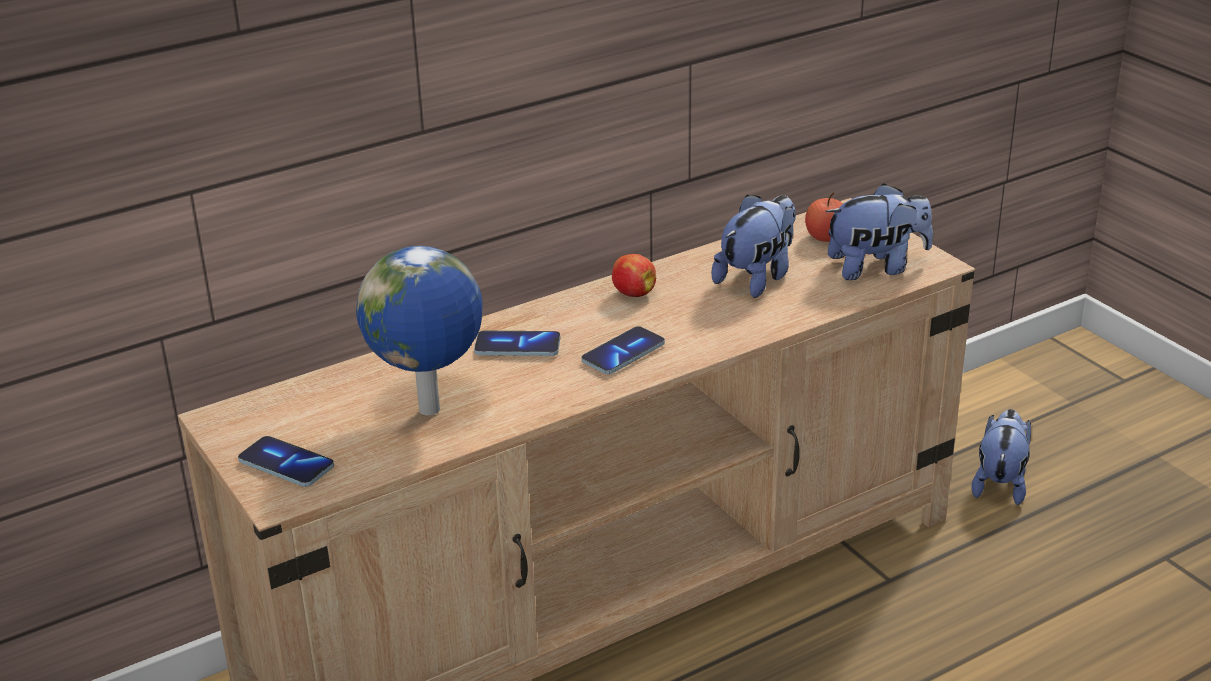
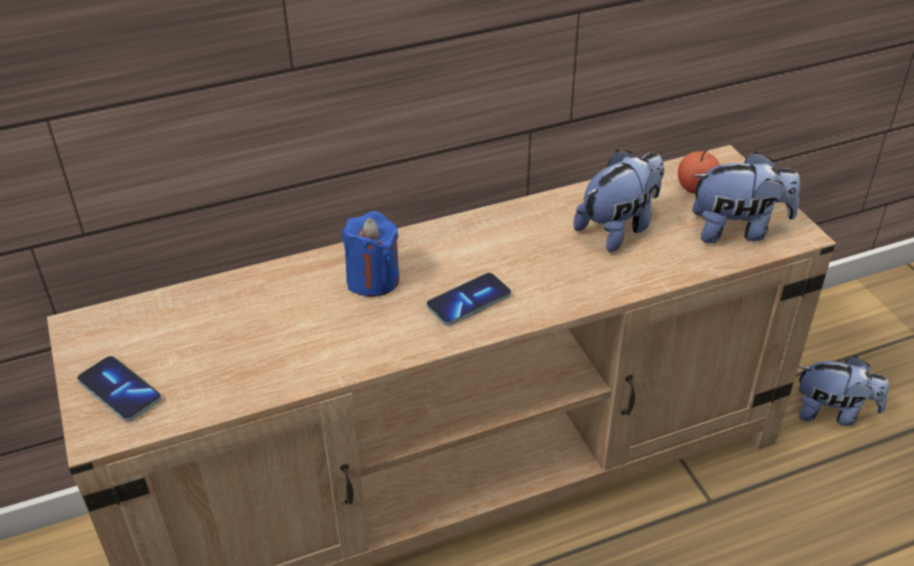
camera: 10 degrees right, 10 degrees up
globe [356,246,483,415] -> none
phone [474,331,560,356] -> blue candle [342,211,399,297]
apple [612,254,656,297] -> none
plush toy [971,409,1031,505] -> plush toy turned 75 degrees clockwise [798,356,889,426]

